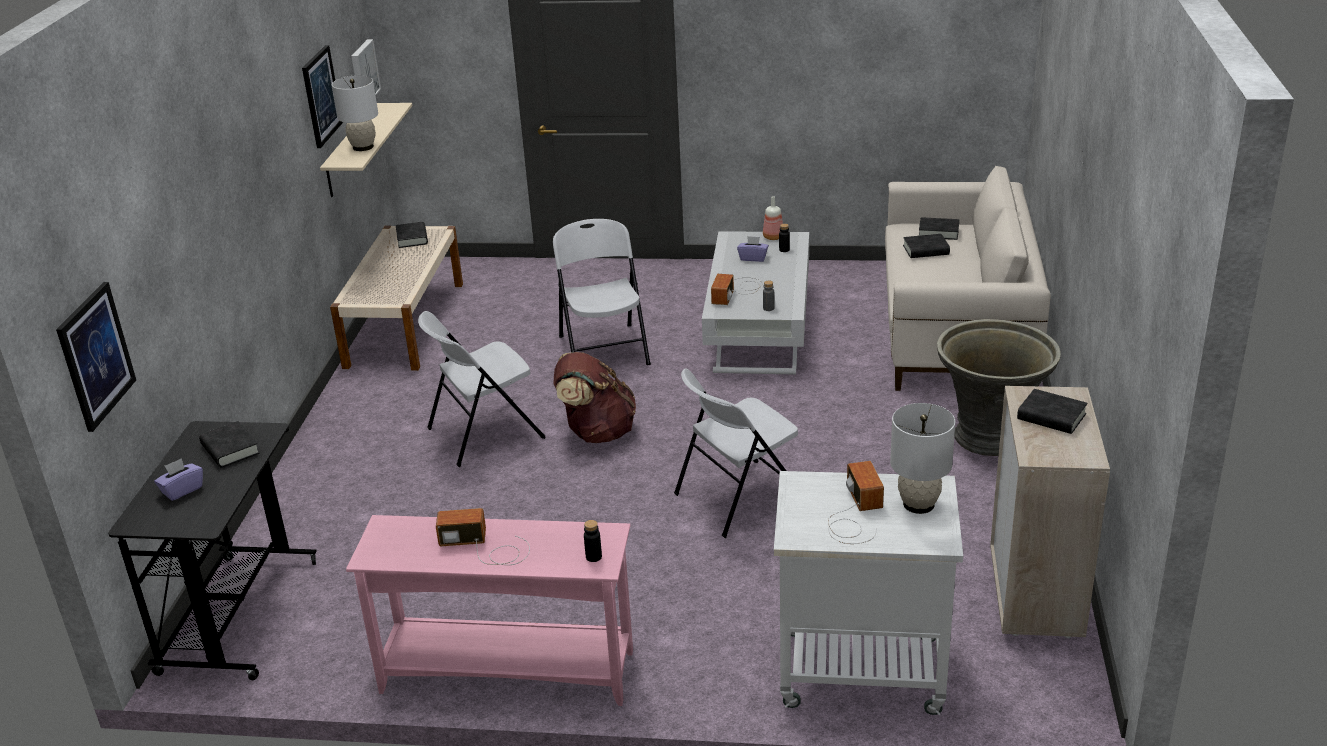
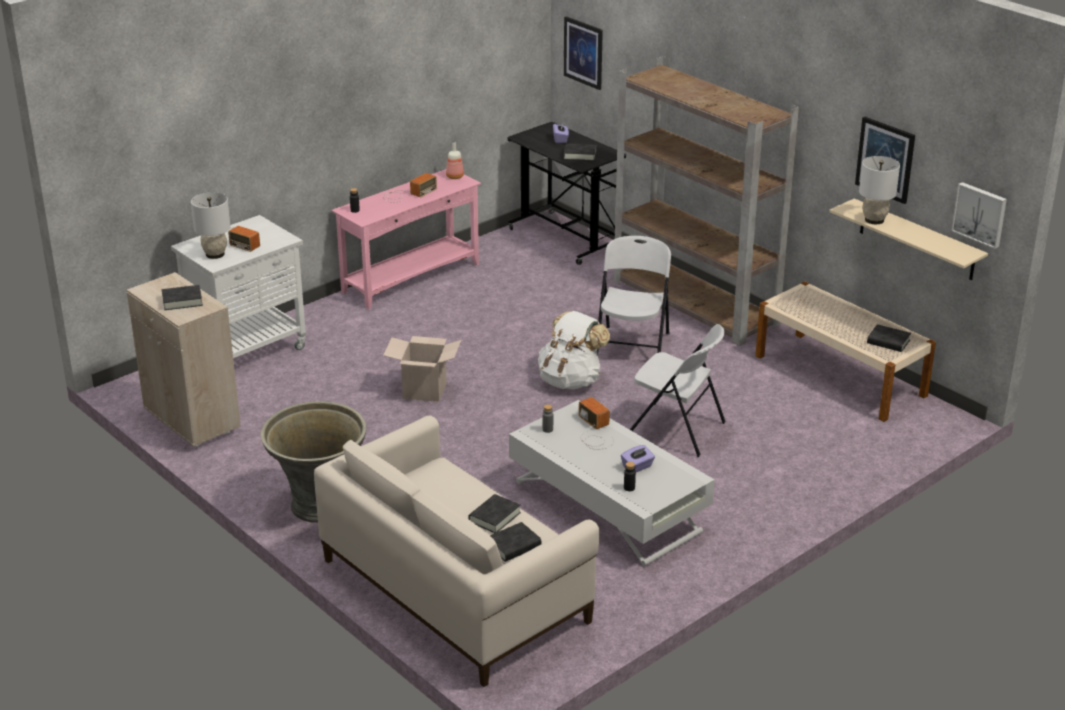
camera: 130 degrees right, 0 degrees up
brown backpack [553,352,636,443] -> white backpack [538,311,610,389]
white chair [674,369,798,538] -> cardboard box [383,336,461,402]
bottle [763,196,783,240] -> bottle moved to [446,142,464,179]
none -> brown bookcase [613,56,799,346]

